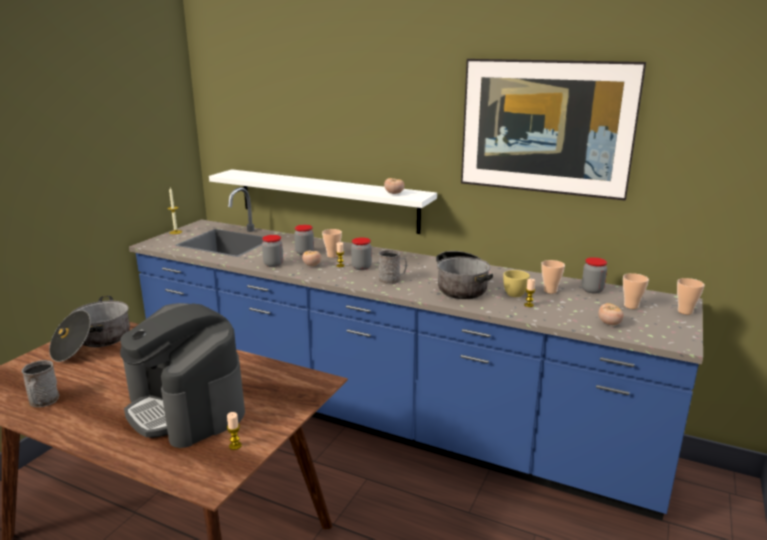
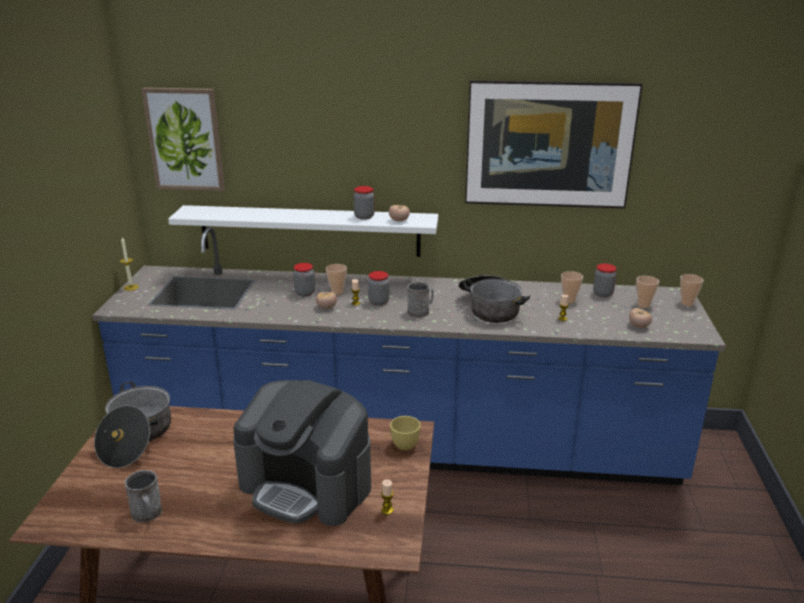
camera: 20 degrees left, 5 degrees up
jar [262,235,283,267] -> jar moved to [353,186,374,220]
yellow cup [503,270,530,297] -> yellow cup moved to [390,416,421,450]
none -> picture [141,87,225,191]

